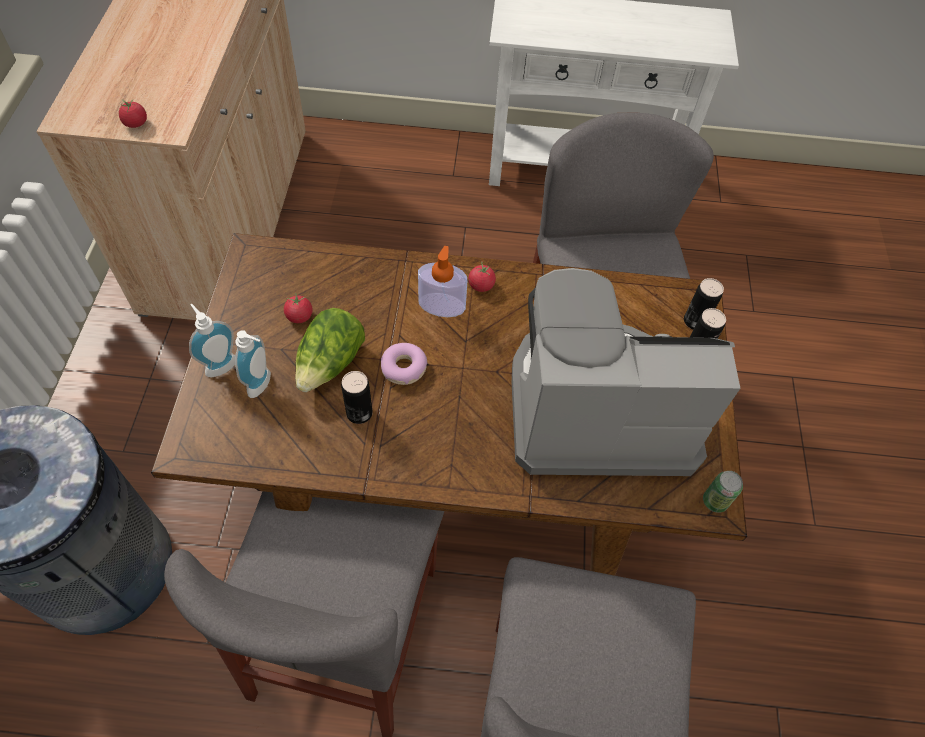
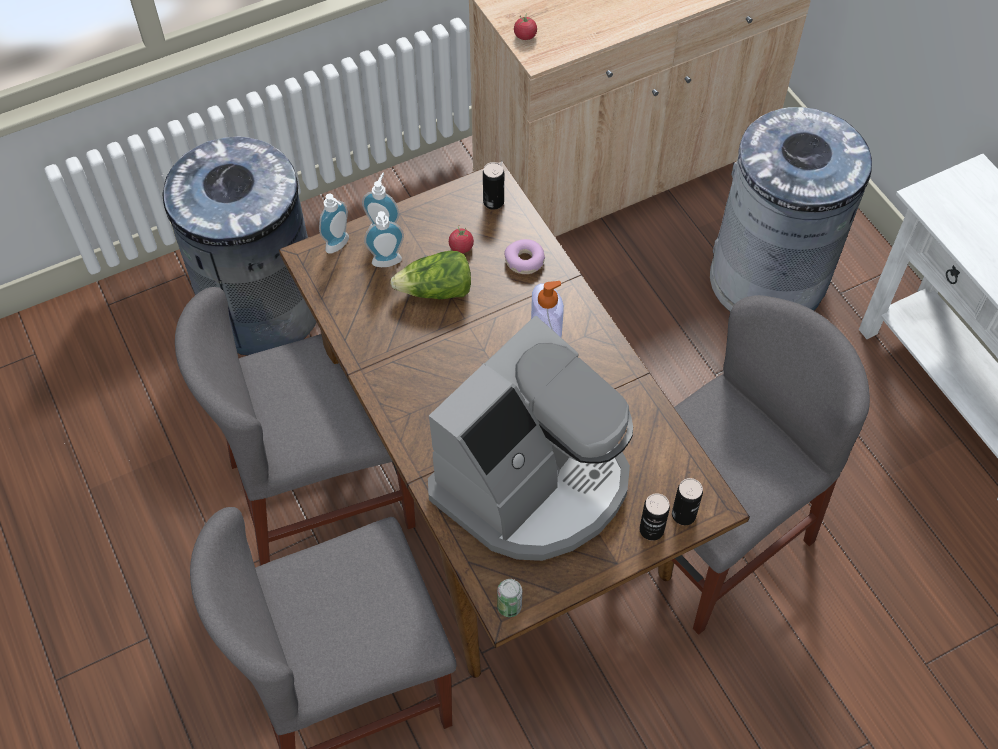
camera: 60 degrees right, 0 degrees up
can [341,371,372,424] -> can moved to [483,162,504,210]
donut [381,343,428,385] -> donut moved to [504,239,545,274]
tomato [469,261,496,292] -> none
coffee machine [512,268,741,476] -> coffee machine turned 75 degrees clockwise [428,316,633,561]
none -> soap dispenser [319,193,349,254]
none -> grey trash can [710,107,872,311]

